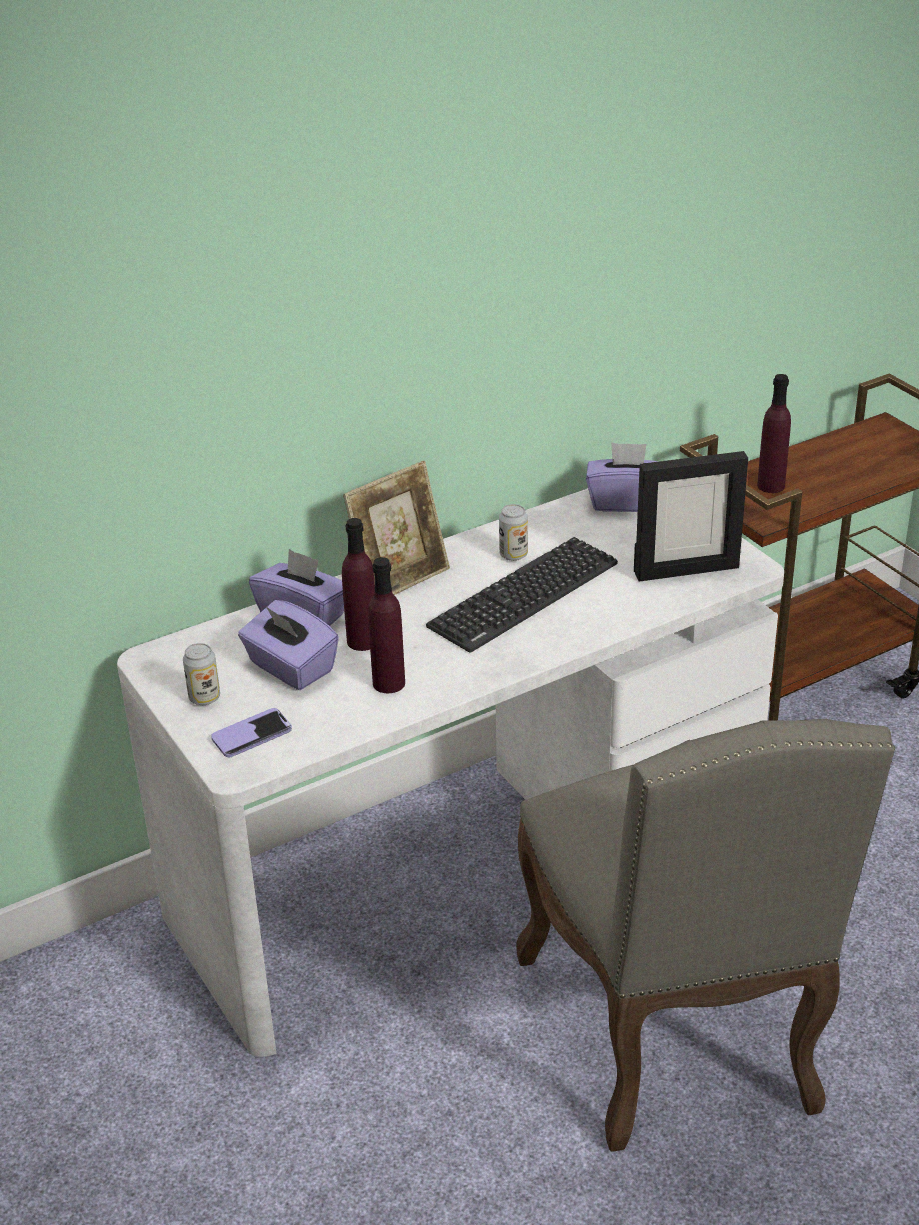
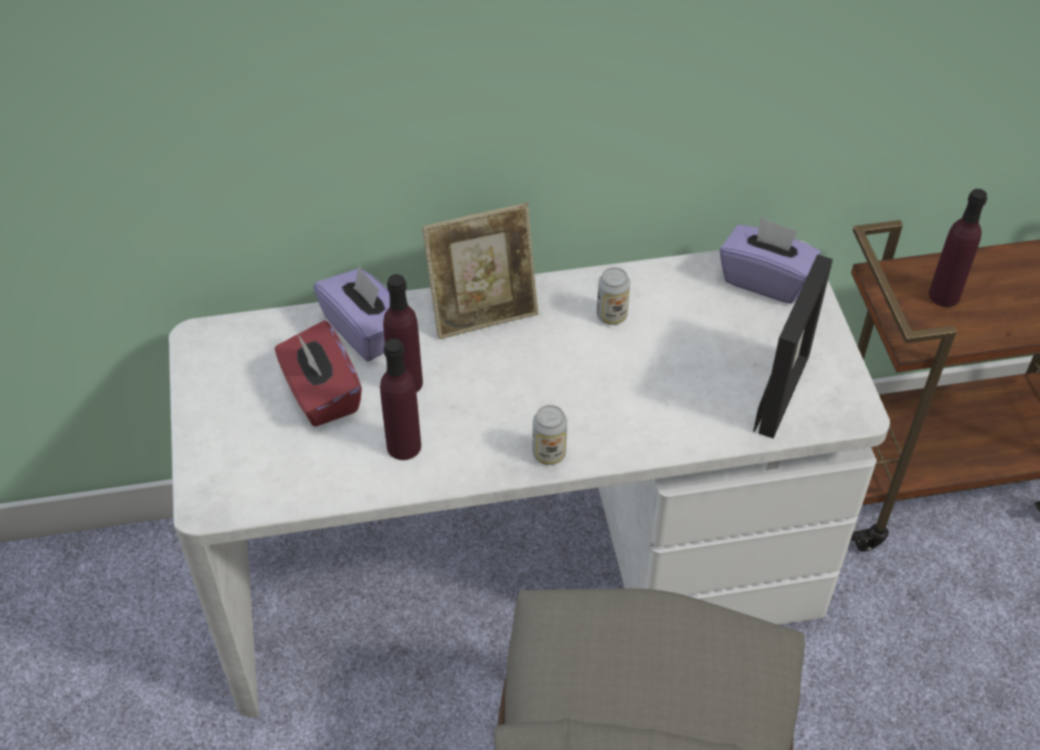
camera: 20 degrees right, 15 degrees up
can [183,643,220,705] -> can moved to [533,405,567,465]
phone [211,708,292,757] -> none
purple tissue box [238,600,339,690] -> red tissue box [275,320,362,427]
keyboard [426,537,618,653] -> none
picture frame [634,451,748,582] -> picture frame turned 75 degrees counterclockwise [753,254,833,438]

